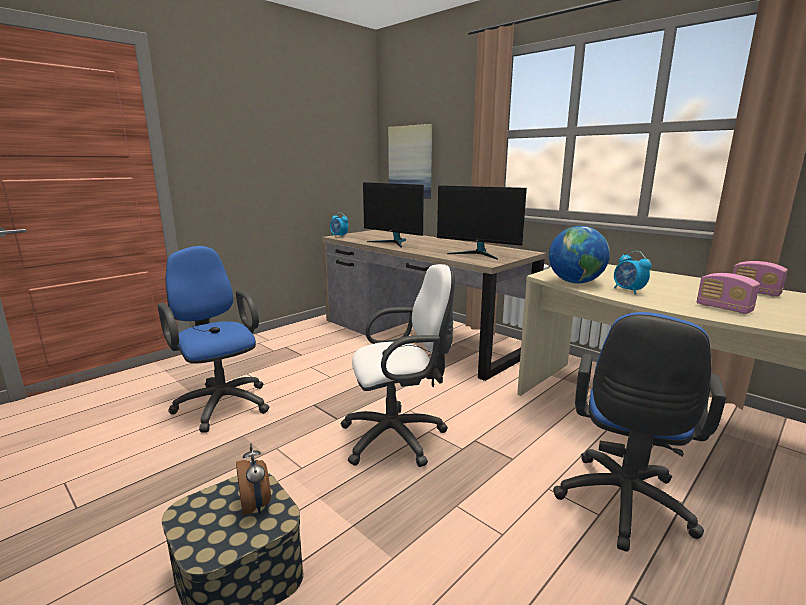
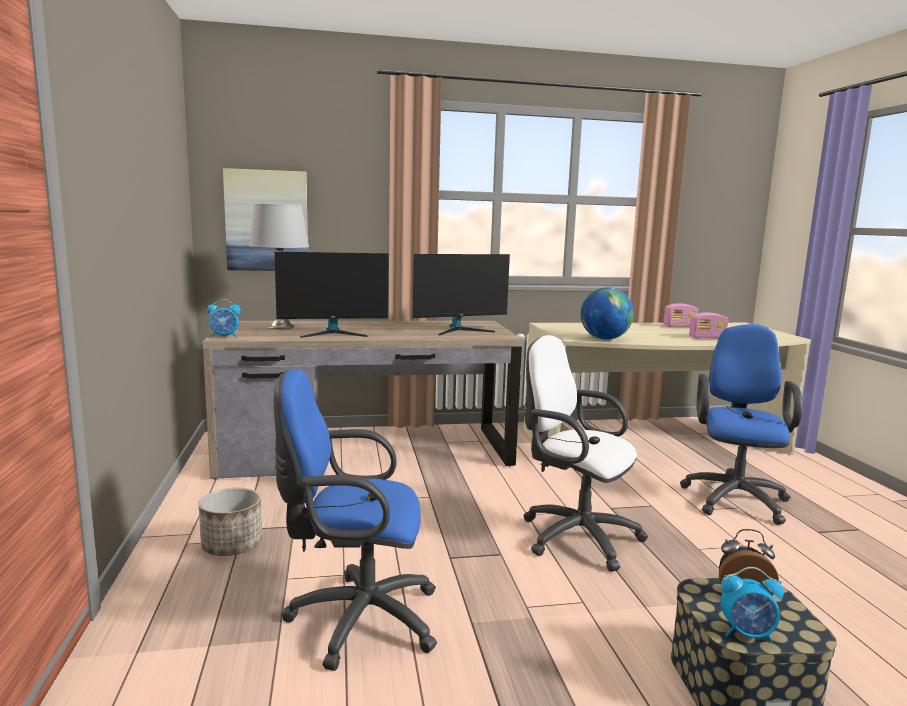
camera: 55 degrees left, 5 degrees down
white office chair [340,264,455,467] -> white office chair turned 75 degrees counterclockwise [523,335,648,572]
blue office chair [553,312,726,552] -> blue office chair turned 135 degrees counterclockwise [680,324,802,525]
alarm clock [614,251,652,294] -> alarm clock moved to [720,567,784,643]
none -> planter [199,488,262,556]
none -> grey table lamp [249,204,309,329]

